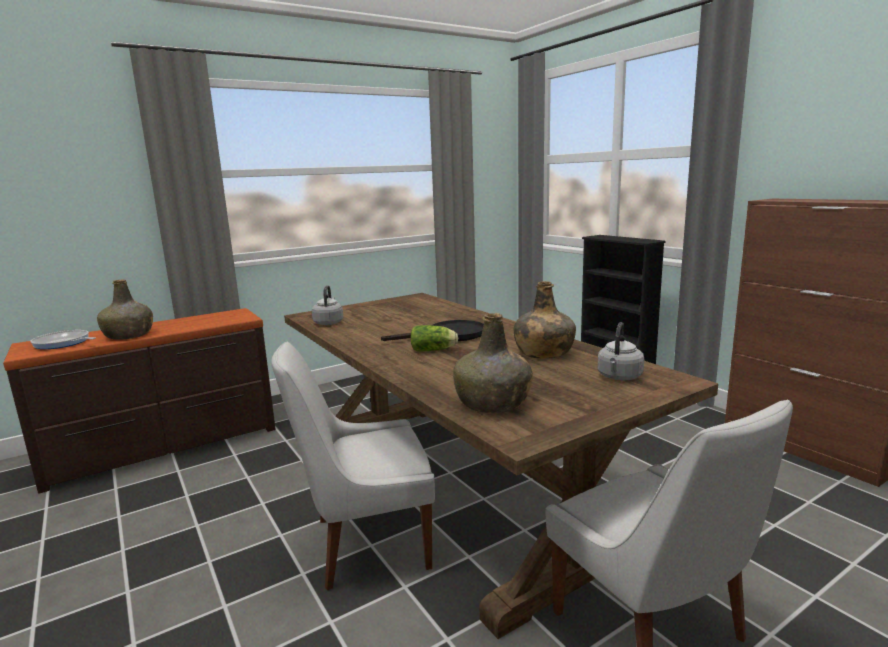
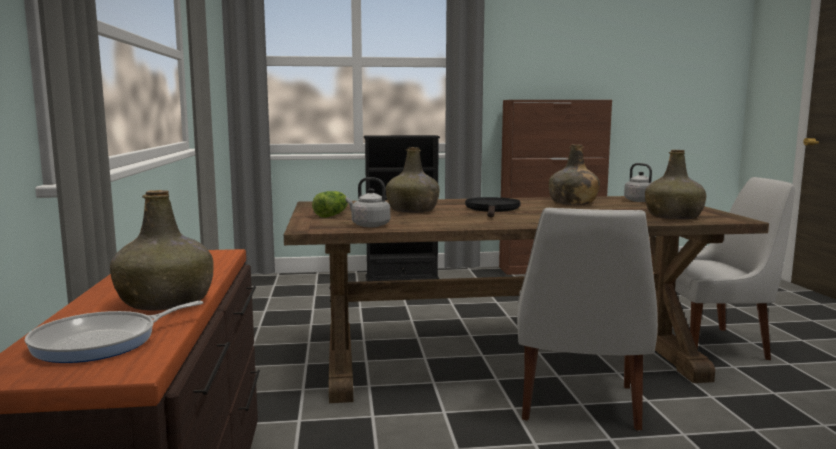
camera: 65 degrees left, 5 degrees down
lettuce [410,325,458,352] -> lettuce moved to [312,191,348,218]
none -> green bottle [386,147,440,213]

